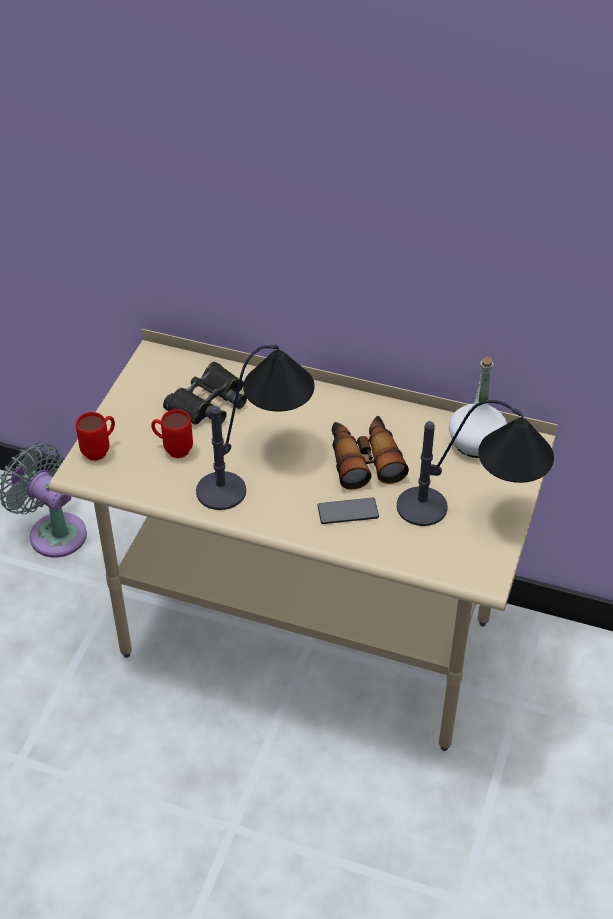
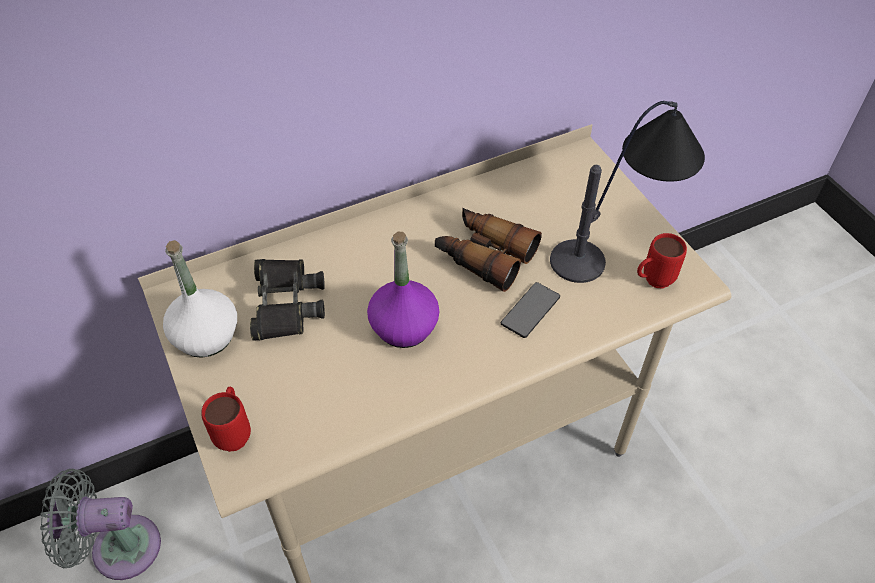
camera: 45 degrees left, 5 degrees up
red mug [151,409,193,458] -> red mug moved to [637,233,687,289]
table lamp [196,345,315,510] -> purple bottle [367,232,440,348]
white bottle [449,357,507,458] -> white bottle moved to [163,240,237,358]

